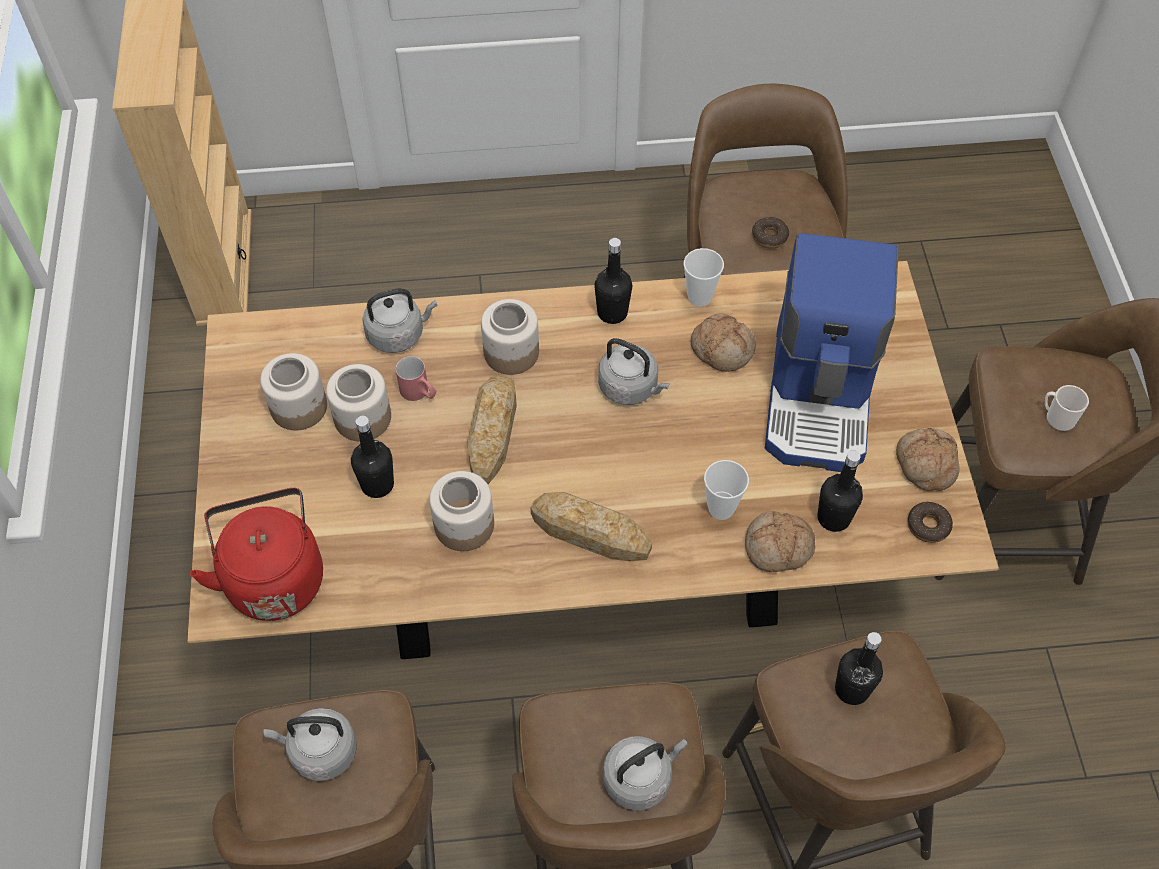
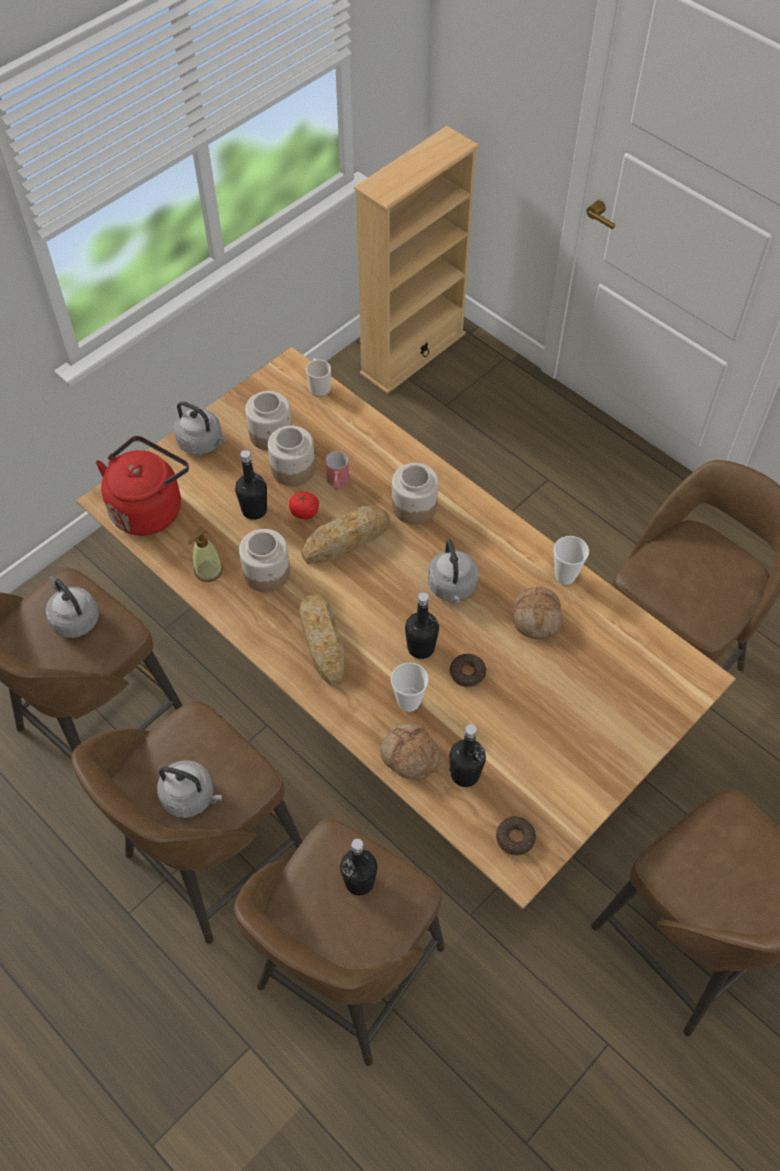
camera: 50 degrees right, 0 degrees up
grey kettle [362,288,438,353] -> grey kettle moved to [174,401,226,455]
black bottle [594,238,632,324] -> black bottle moved to [405,592,439,659]
donut [752,217,789,249] -> donut moved to [450,654,486,687]
coffee machine [765,233,899,472] -> none
bread [896,428,960,491] -> none
mug [1045,385,1089,431] -> mug moved to [306,358,331,397]
none -> soap dispenser [188,527,223,582]
none -> tomato [289,492,319,519]

